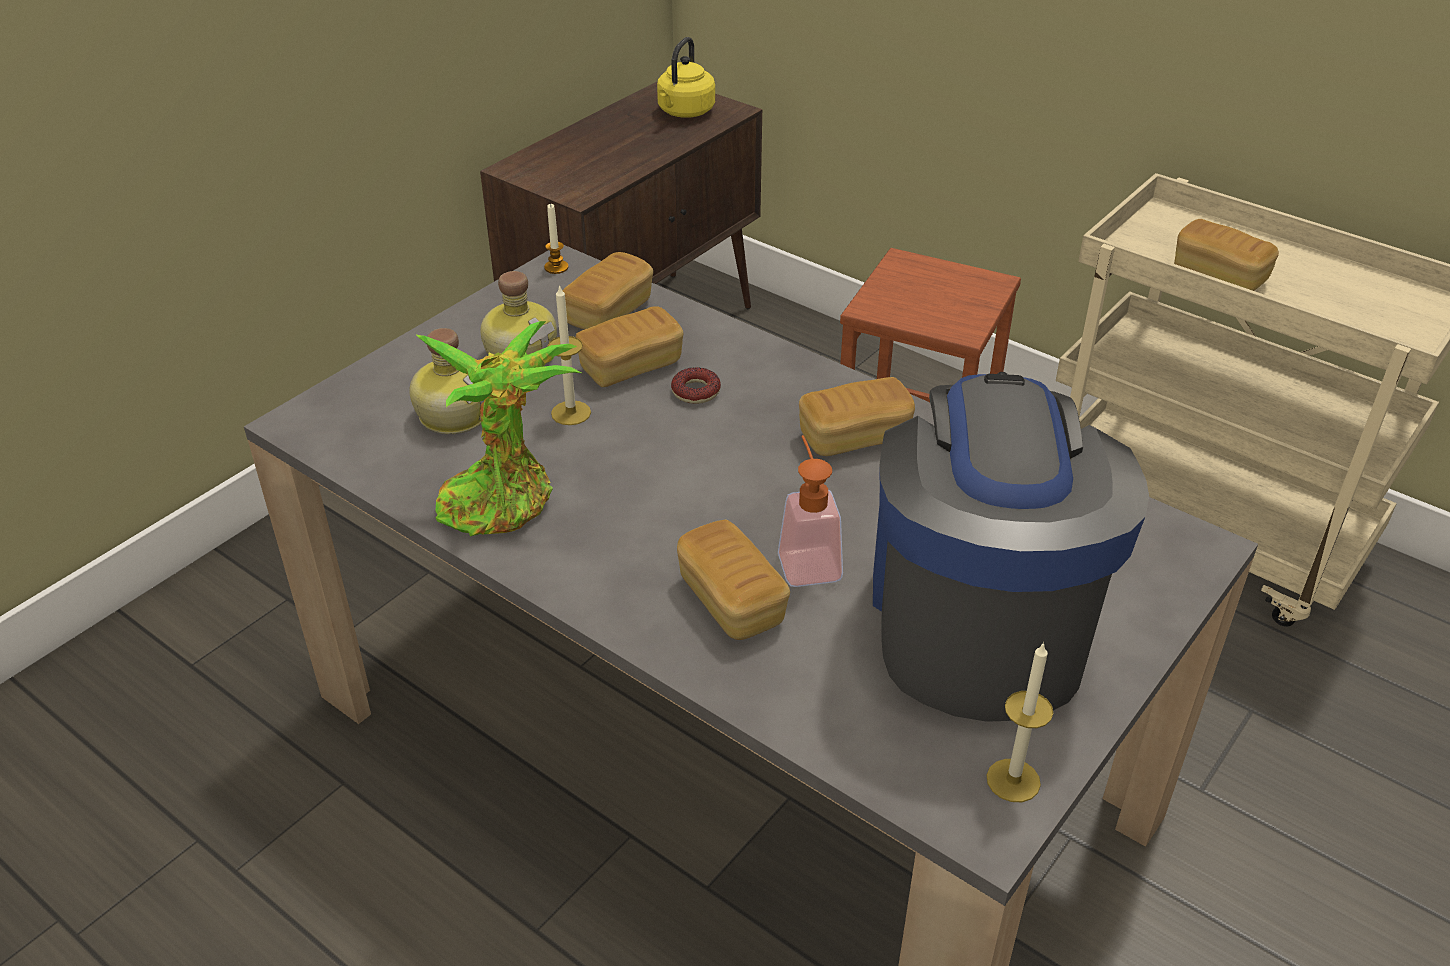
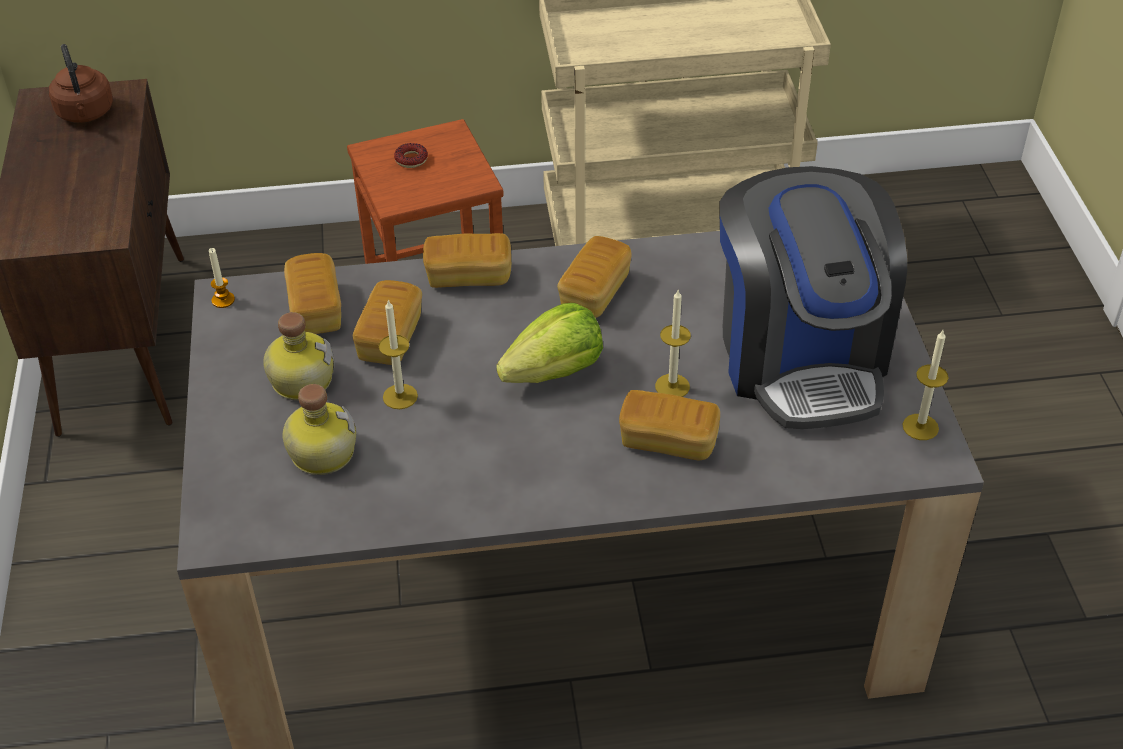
camera: 45 degrees left, 5 degrees up
potted plant [417,321,582,536] -> none
yellow kettle [657,37,715,118] -> brown kettle [49,44,113,123]
donut [671,367,721,404] -> donut moved to [394,143,428,168]
soap dispenser [778,435,843,587] -> candle [655,290,691,397]
coffee machine [873,372,1149,722] -> coffee machine turned 150 degrees counterclockwise [719,166,907,429]
bread [1174,219,1279,291] -> bread moved to [423,233,511,288]
none -> lettuce [496,303,603,383]

